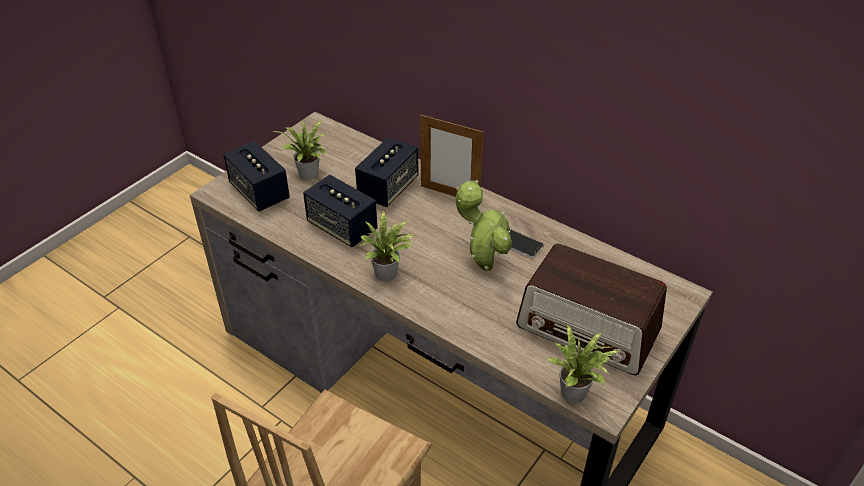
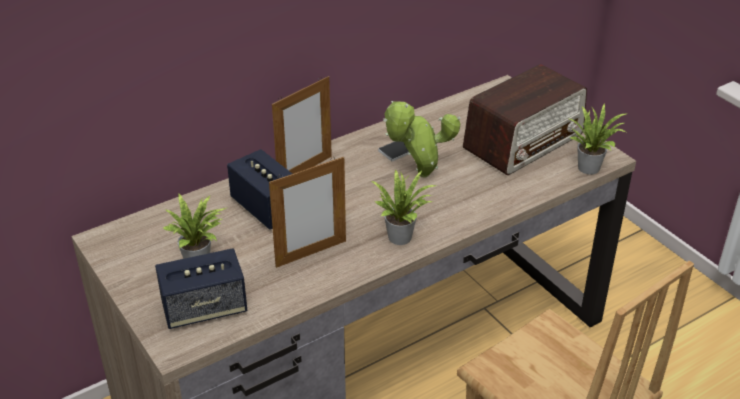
camera: 70 degrees left, 5 degrees down
speaker [303,175,378,247] -> picture frame [269,157,346,268]

